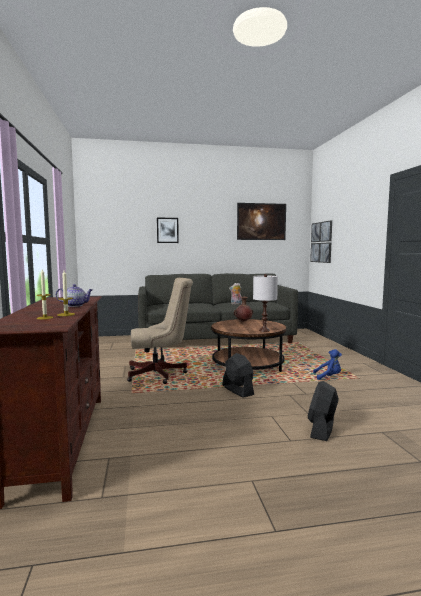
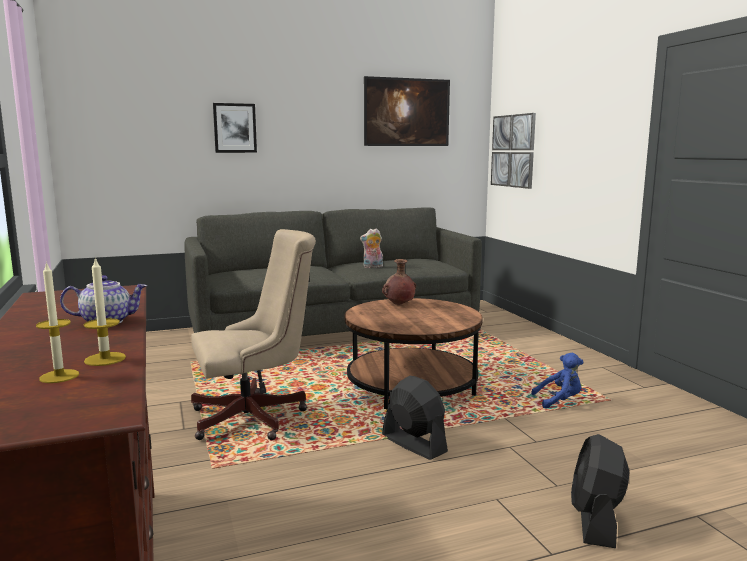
camera: 10 degrees left, 5 degrees up
white table lamp [253,274,278,332] -> none

